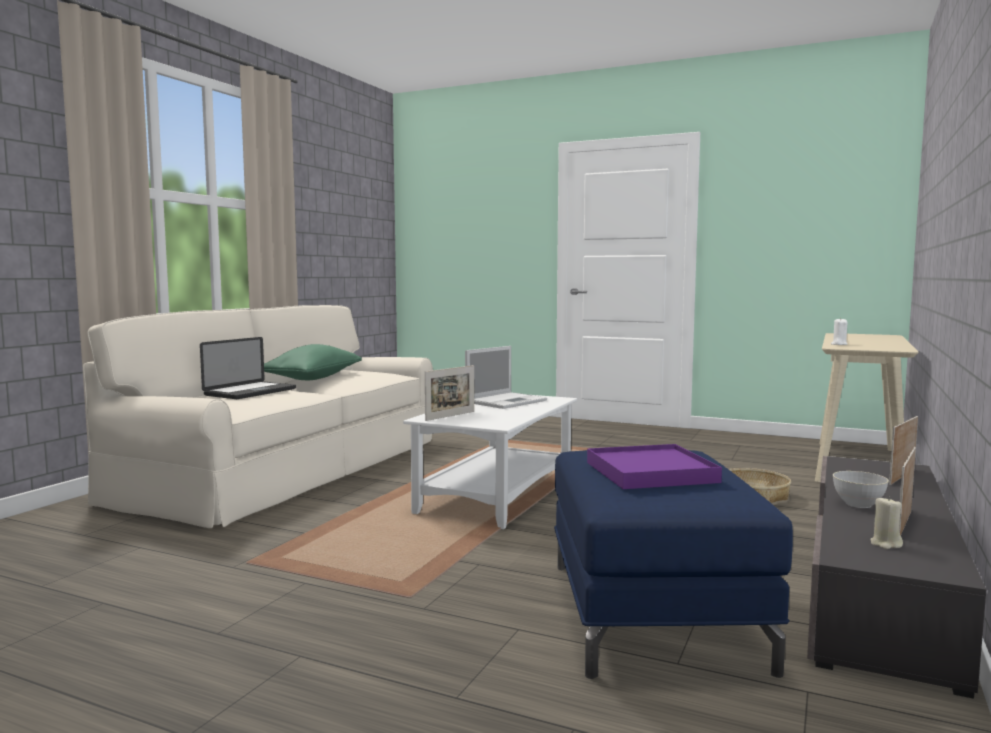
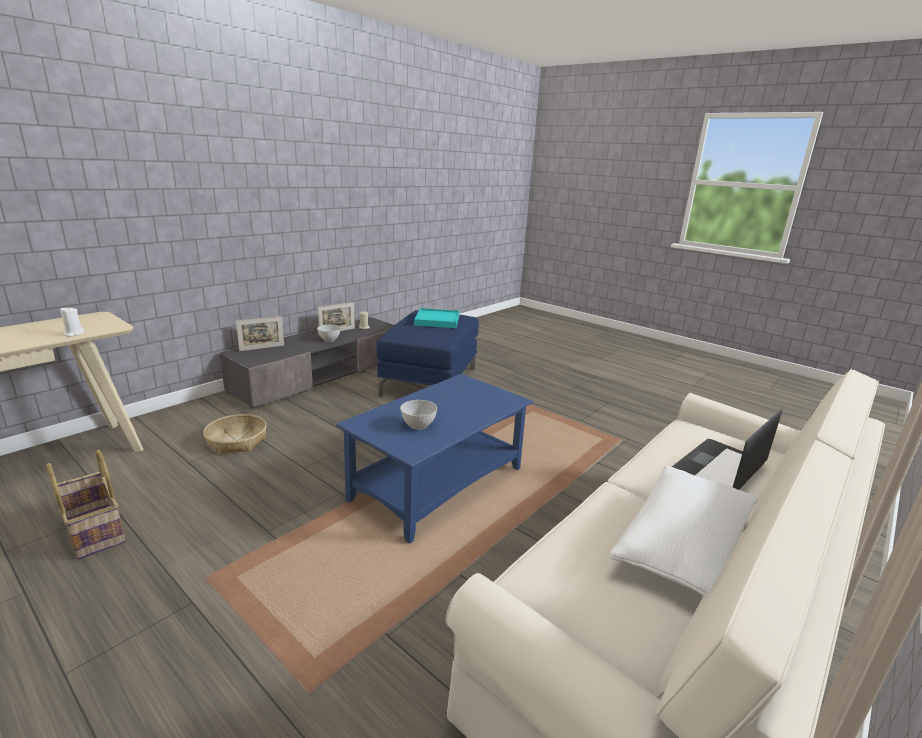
camera: 165 degrees left, 15 degrees up
green pillow [264,344,362,380] -> white pillow [609,466,759,596]
white coffee table [403,395,577,529] -> blue coffee table [336,374,533,544]
picture frame [425,365,474,421] -> none
laptop [465,346,547,409] -> grey bowl [400,400,437,430]
purple tray [587,444,722,489] -> turquoise tray [414,308,459,328]
none -> basket [46,450,126,560]

